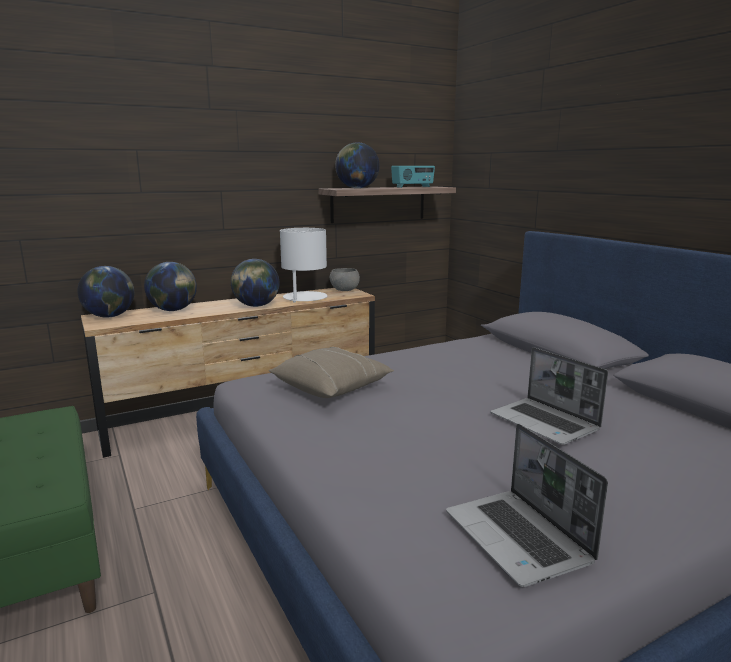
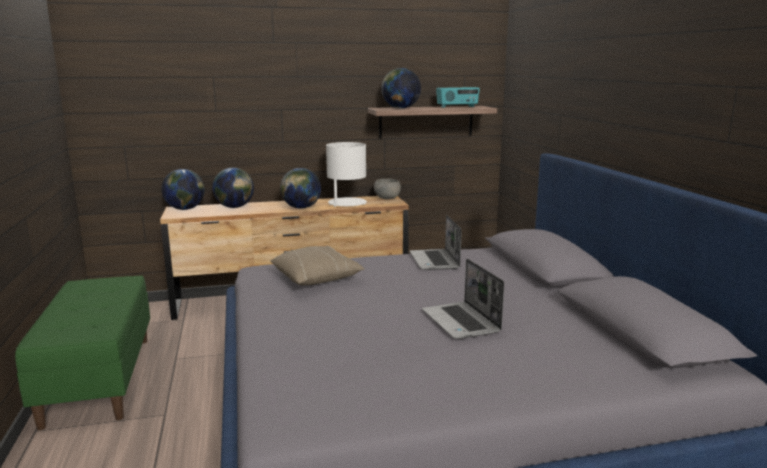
camera: 15 degrees right, 0 degrees up
laptop [446,423,608,587] -> laptop moved to [410,215,462,270]

